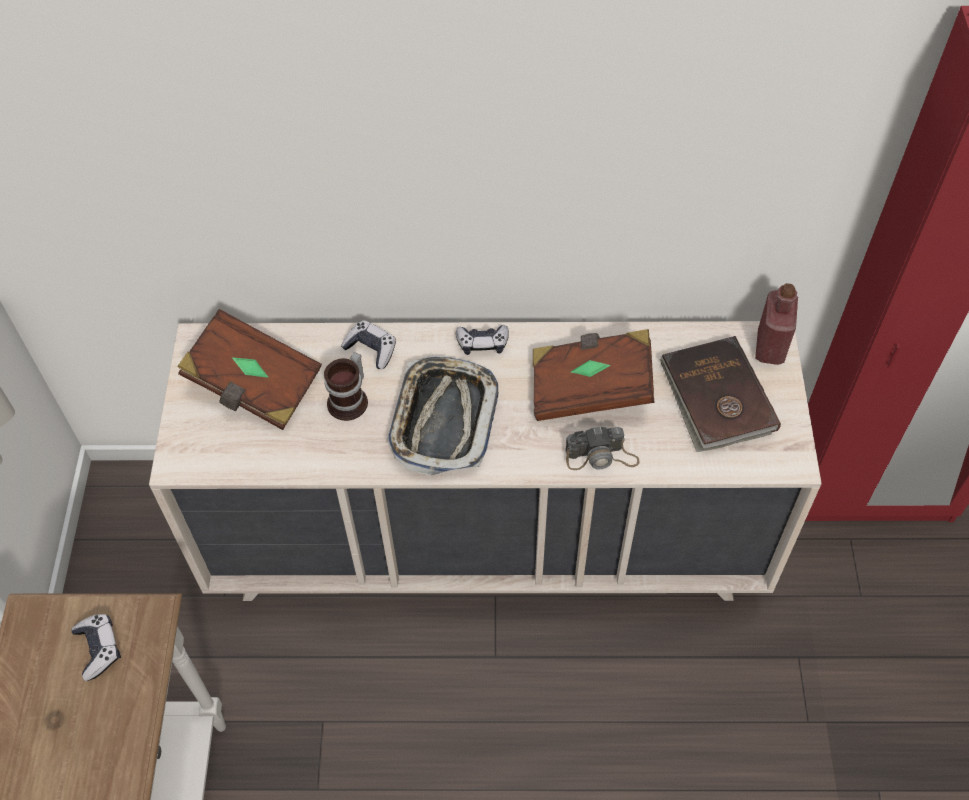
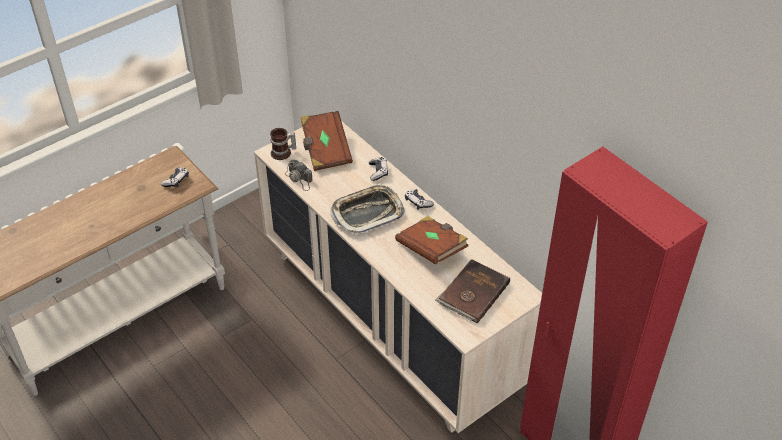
camera: 50 degrees right, 10 degrees down
mug [324,352,368,421] -> mug moved to [270,128,296,160]
camera [565,427,640,470] -> camera moved to [285,159,313,191]
red bottle [755,283,798,365] -> none

